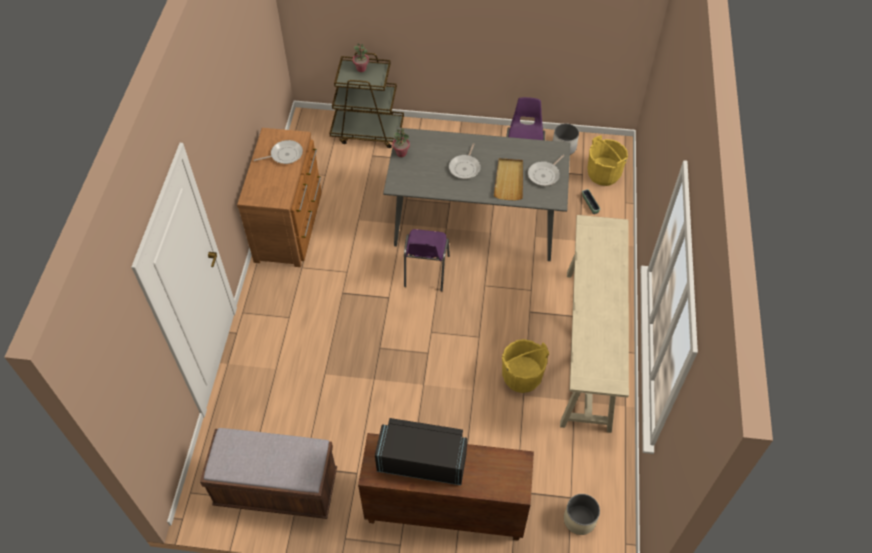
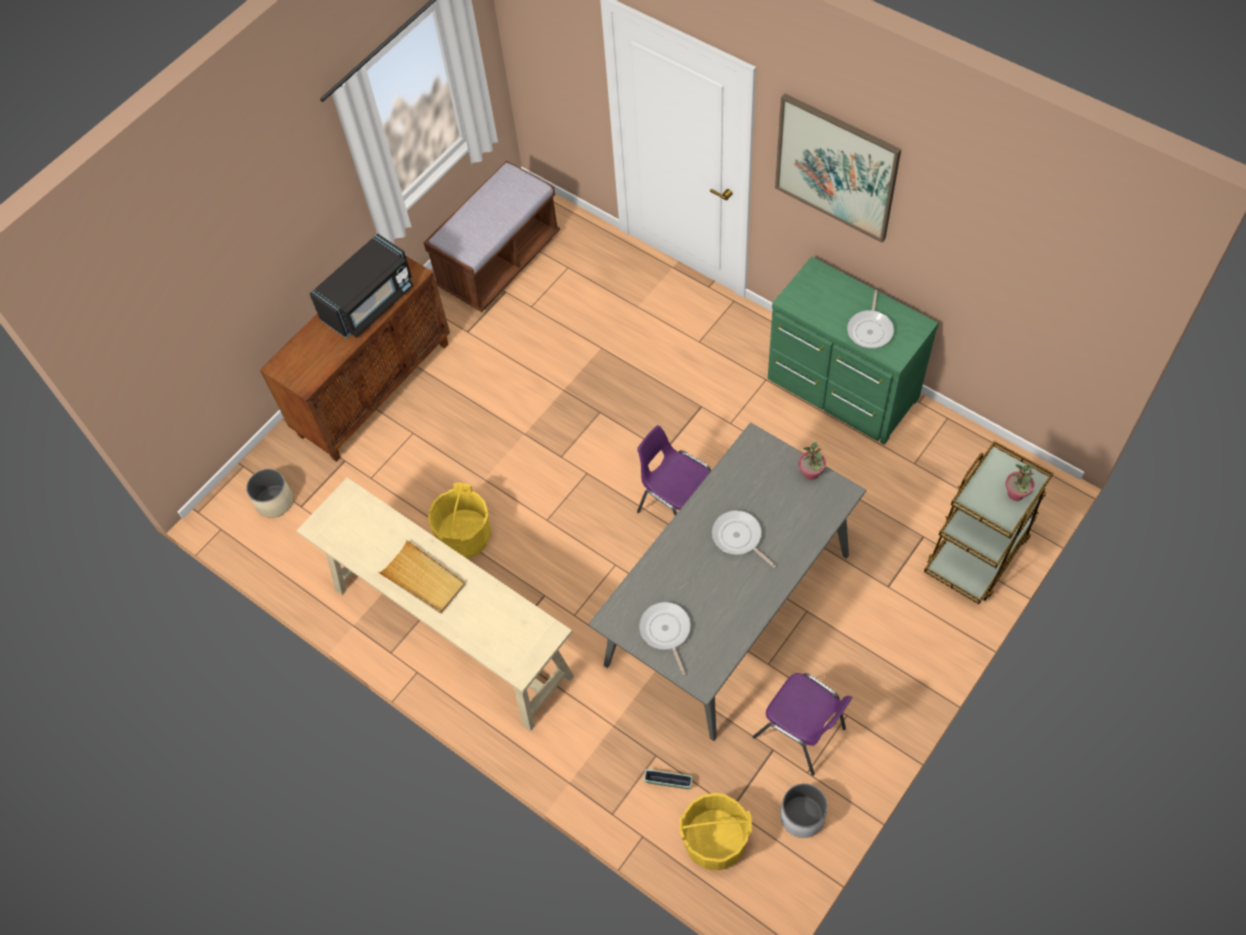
camera: 125 degrees right, 5 degrees up
brown dresser [237,128,322,267] -> green dresser [768,256,939,445]
beige tray [494,158,523,200] -> beige tray moved to [378,540,465,613]
none -> picture [775,93,901,243]

